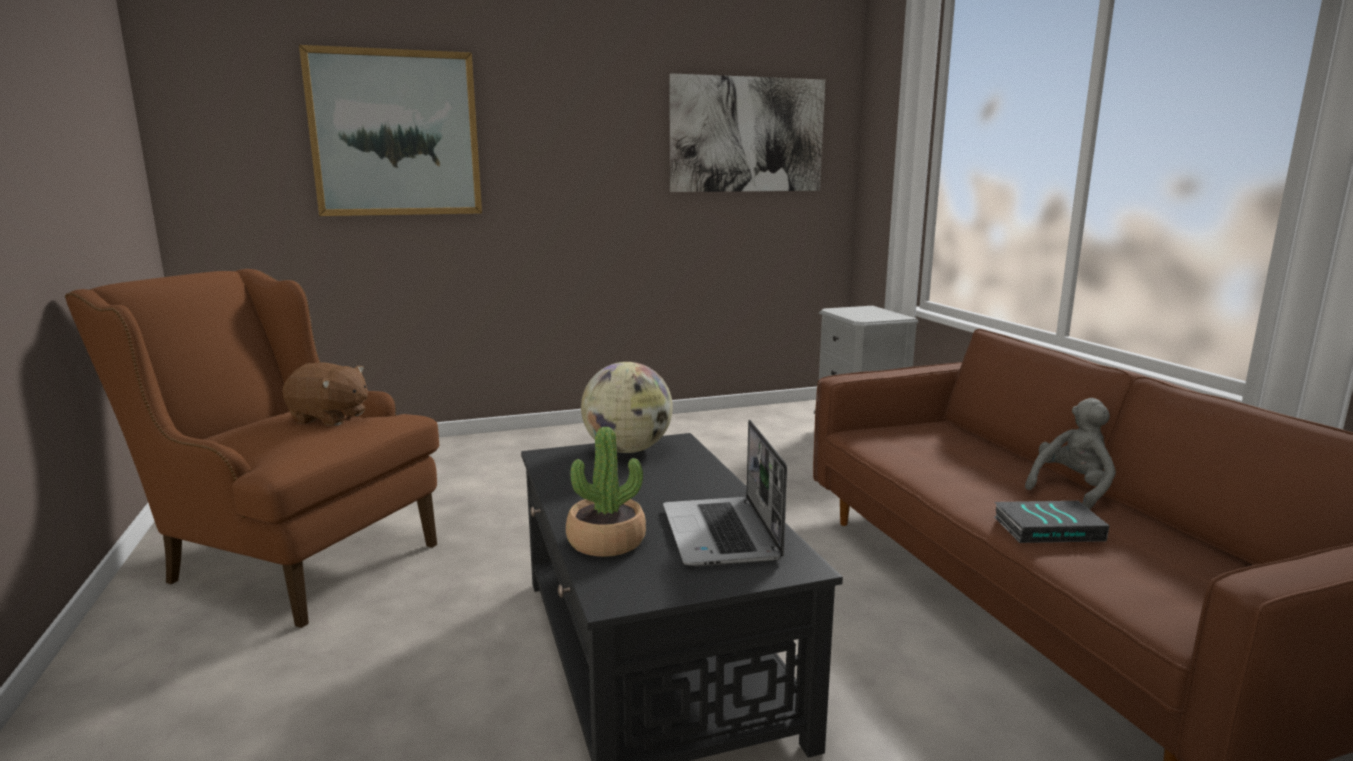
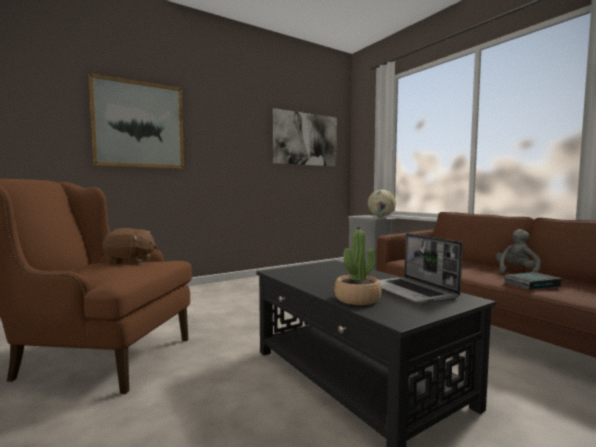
camera: 15 degrees left, 10 degrees down
globe [581,362,673,453] -> globe moved to [368,190,396,217]

